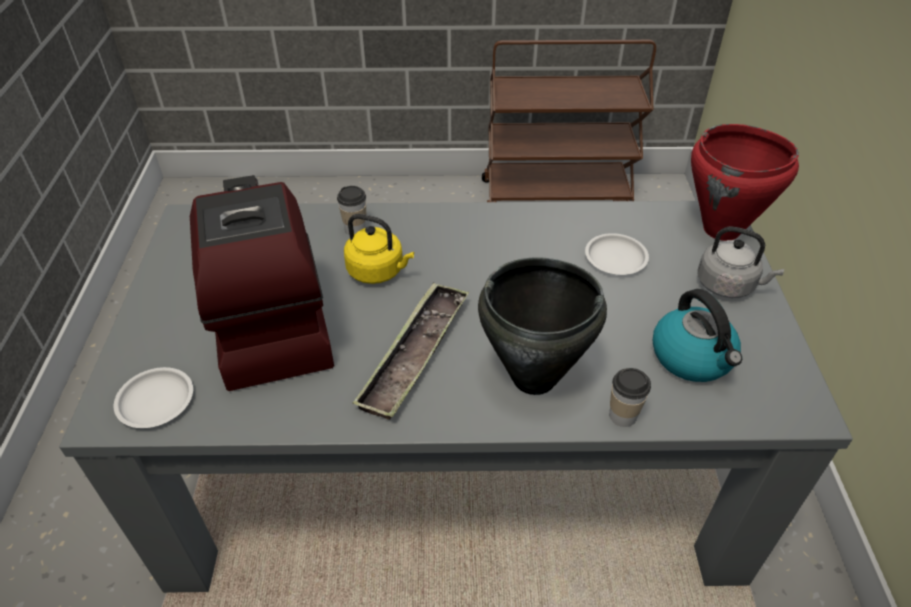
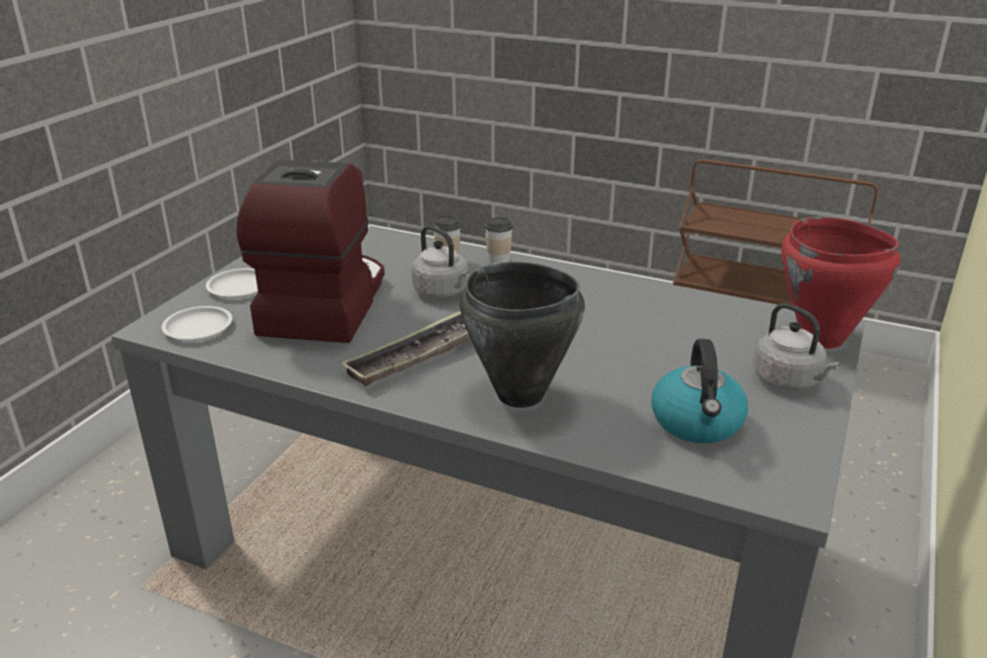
camera: 25 degrees right, 15 degrees down
yellow kettle [344,214,414,284] -> grey kettle [411,225,470,298]
white plate [585,233,649,275] -> white plate moved to [206,268,258,298]
cup [609,368,651,427] -> cup moved to [485,217,513,264]

